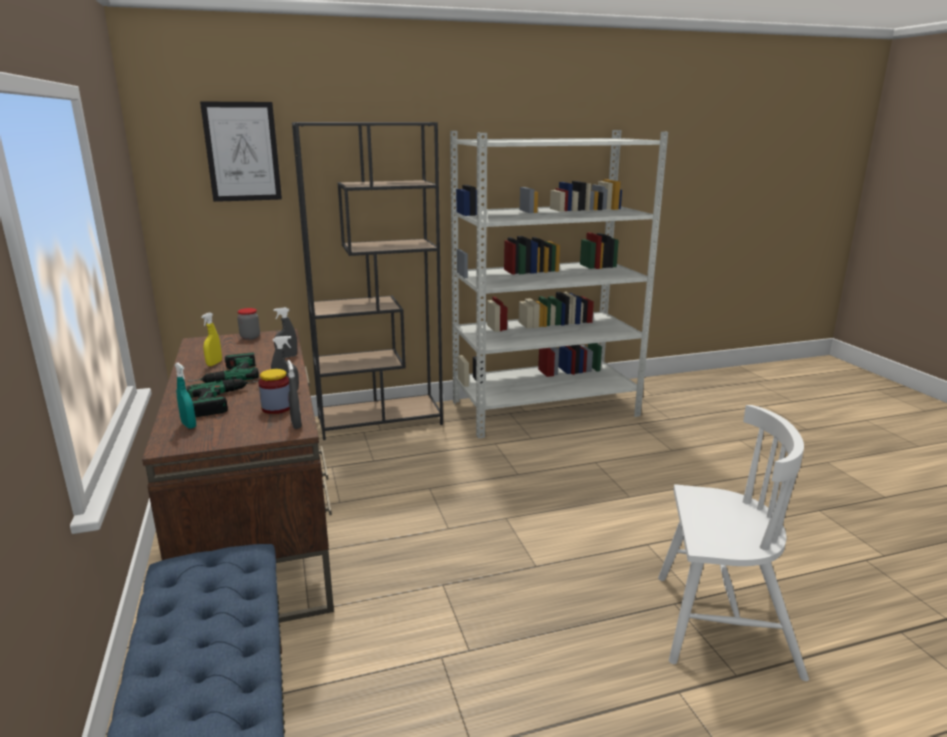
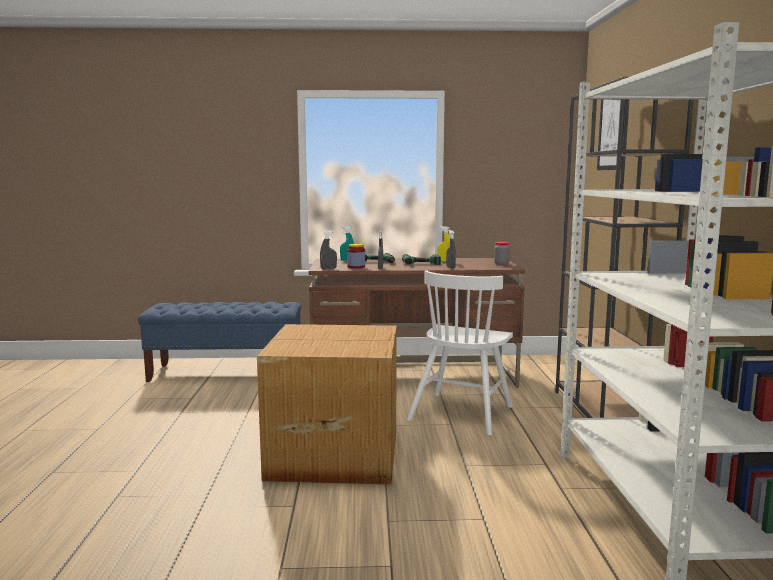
camera: 105 degrees right, 10 degrees down
white chair [658,405,809,681] -> white chair moved to [406,270,513,435]
none -> cardboard box [257,324,397,485]

